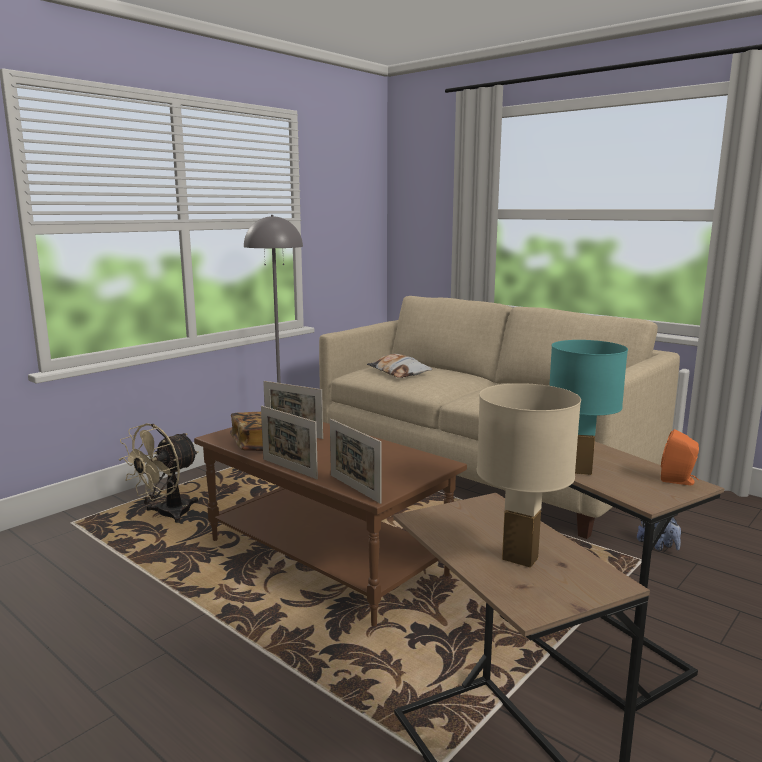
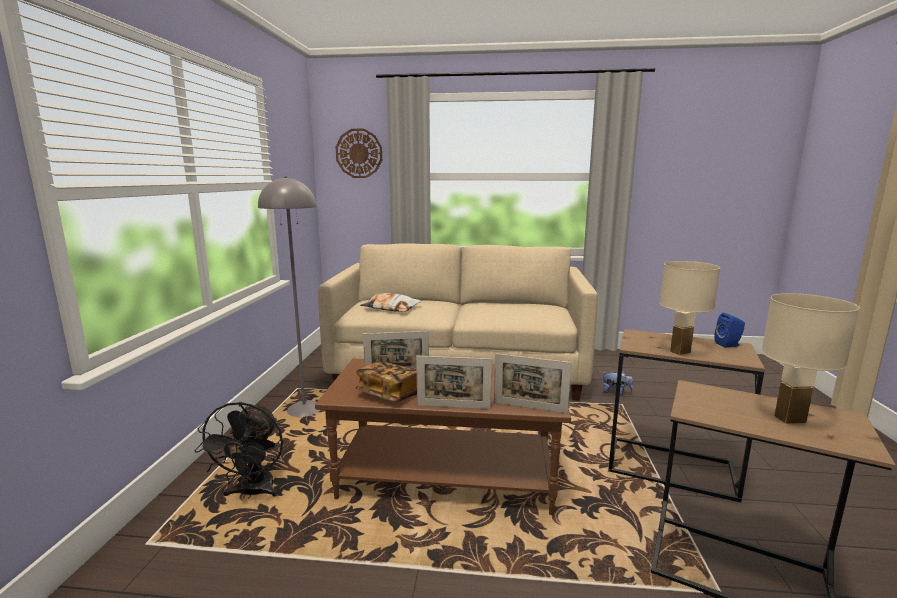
camera: 35 degrees left, 0 degrees up
beige fan [119,423,199,523] -> black fan [195,402,283,499]
turquoise table lamp [549,340,628,475] -> beige table lamp [659,261,721,355]
orange speaker [661,429,699,485] -> blue speaker [714,313,745,348]
none -> wall clock [335,129,382,178]

